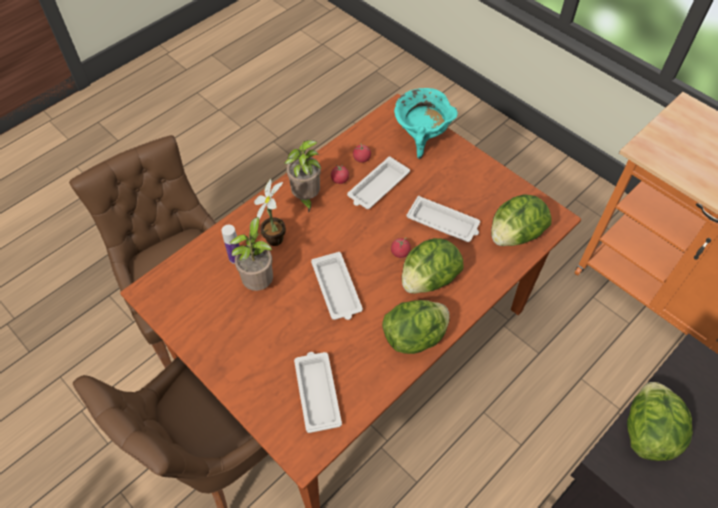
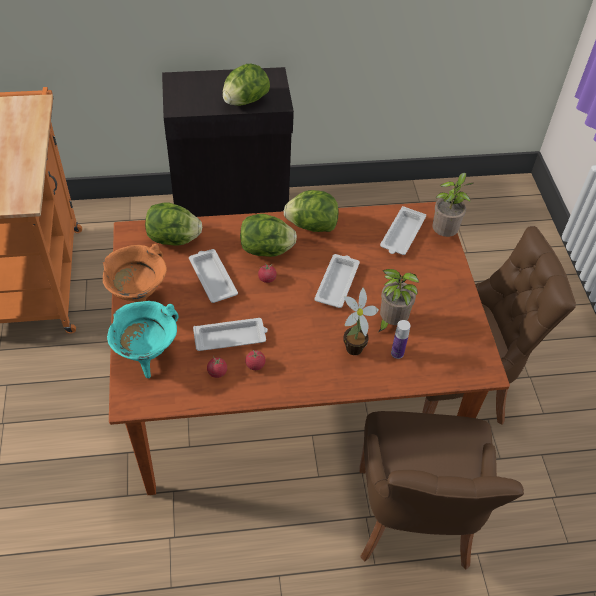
camera: 145 degrees left, 5 degrees down
potted plant [285,140,321,214] -> potted plant moved to [432,173,473,237]
none -> orange cooking pot [103,244,167,302]

